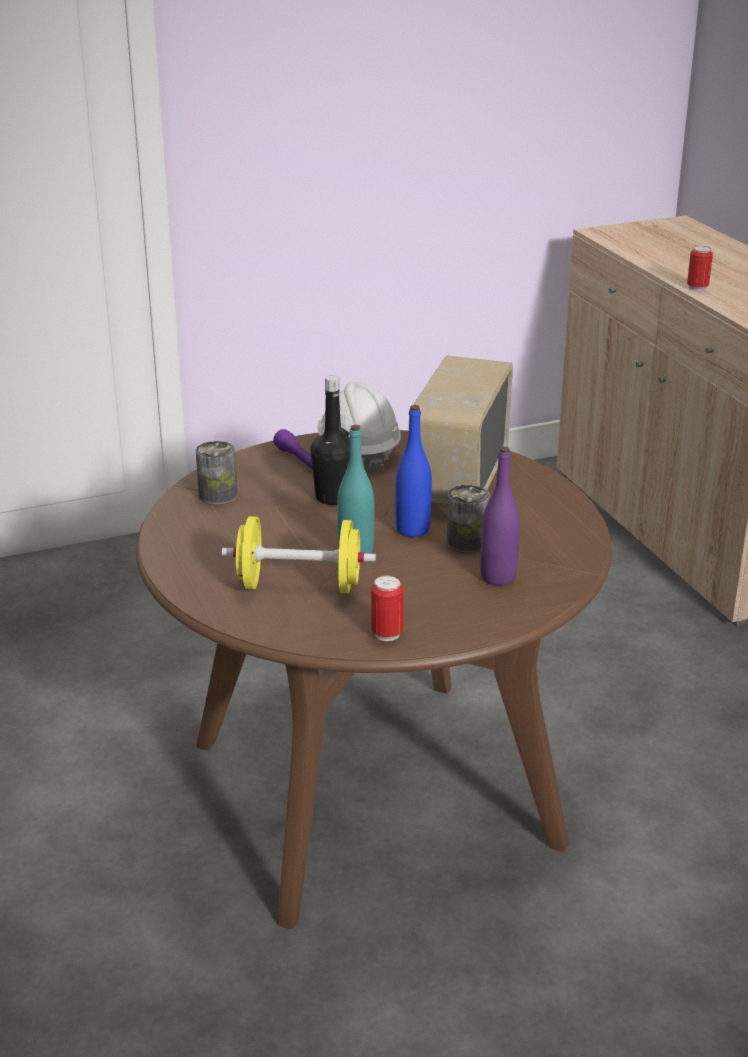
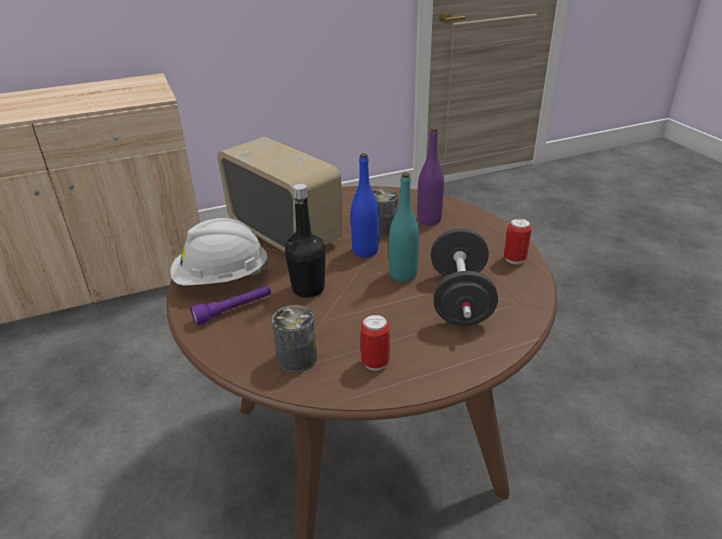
camera: 90 degrees left, 5 degrees up
yellow dumbbell [222,517,376,593] -> black dumbbell [431,228,498,326]
radio [413,355,513,504] -> radio turned 150 degrees counterclockwise [217,136,342,252]
can [687,246,713,291] -> can moved to [360,314,390,371]

